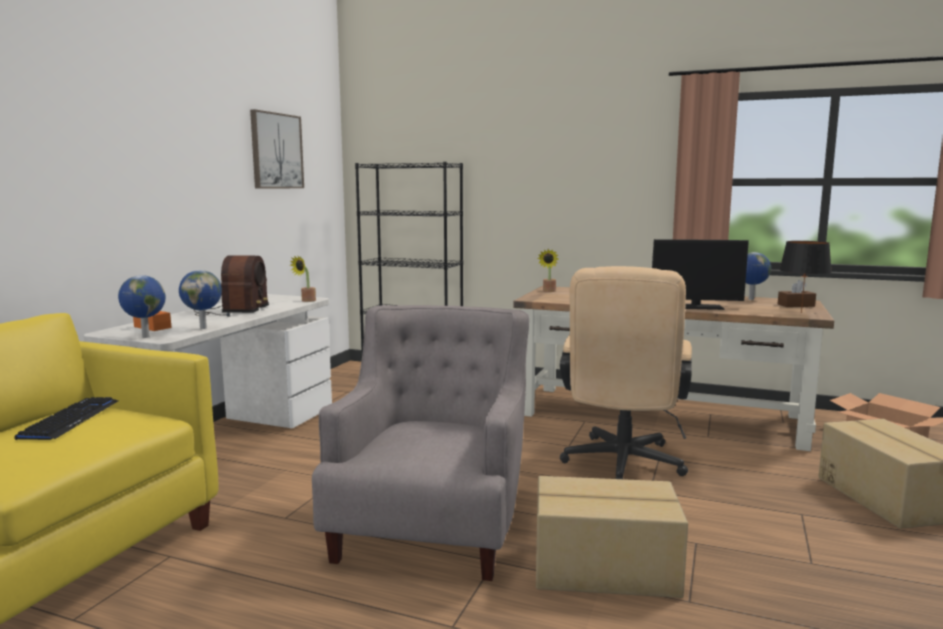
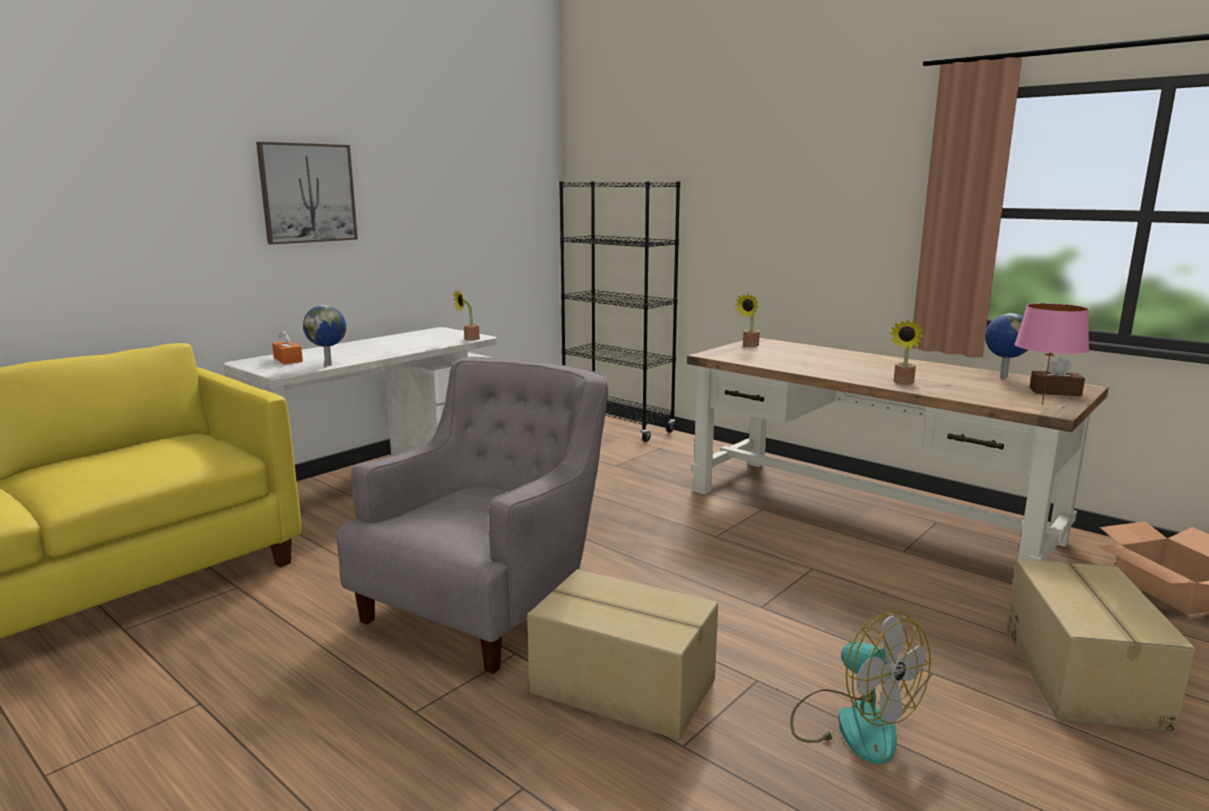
camera: 20 degrees right, 5 degrees up
keyboard [14,397,118,440] -> none
globe [118,275,166,338] -> none
radio [194,256,269,317] -> none
picture [250,109,304,189] -> picture moved to [256,142,358,245]
beige office chair [560,266,692,479] -> none
monitor [652,239,749,310] -> potted plant [889,320,924,384]
black table lamp [779,241,832,313] -> pink table lamp [1015,303,1089,405]
none -> fan [790,611,931,764]

